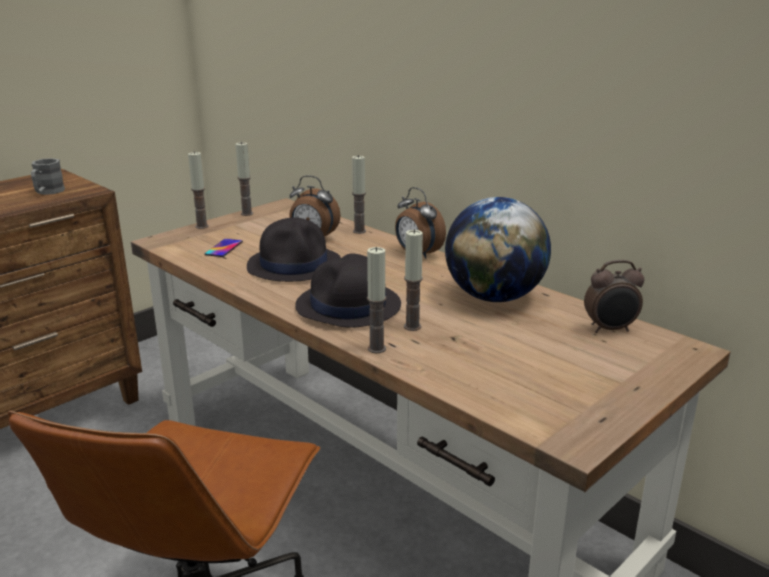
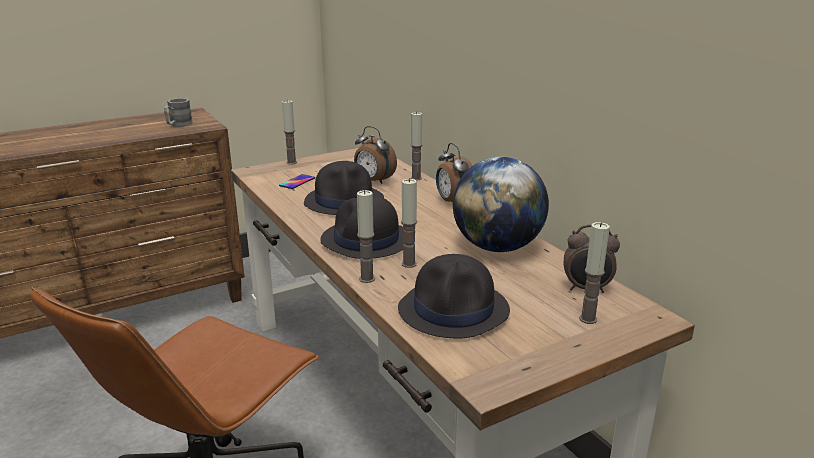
camera: 15 degrees right, 0 degrees up
candle [236,141,253,216] -> candle moved to [579,222,610,324]
none -> black hat [398,254,510,338]

